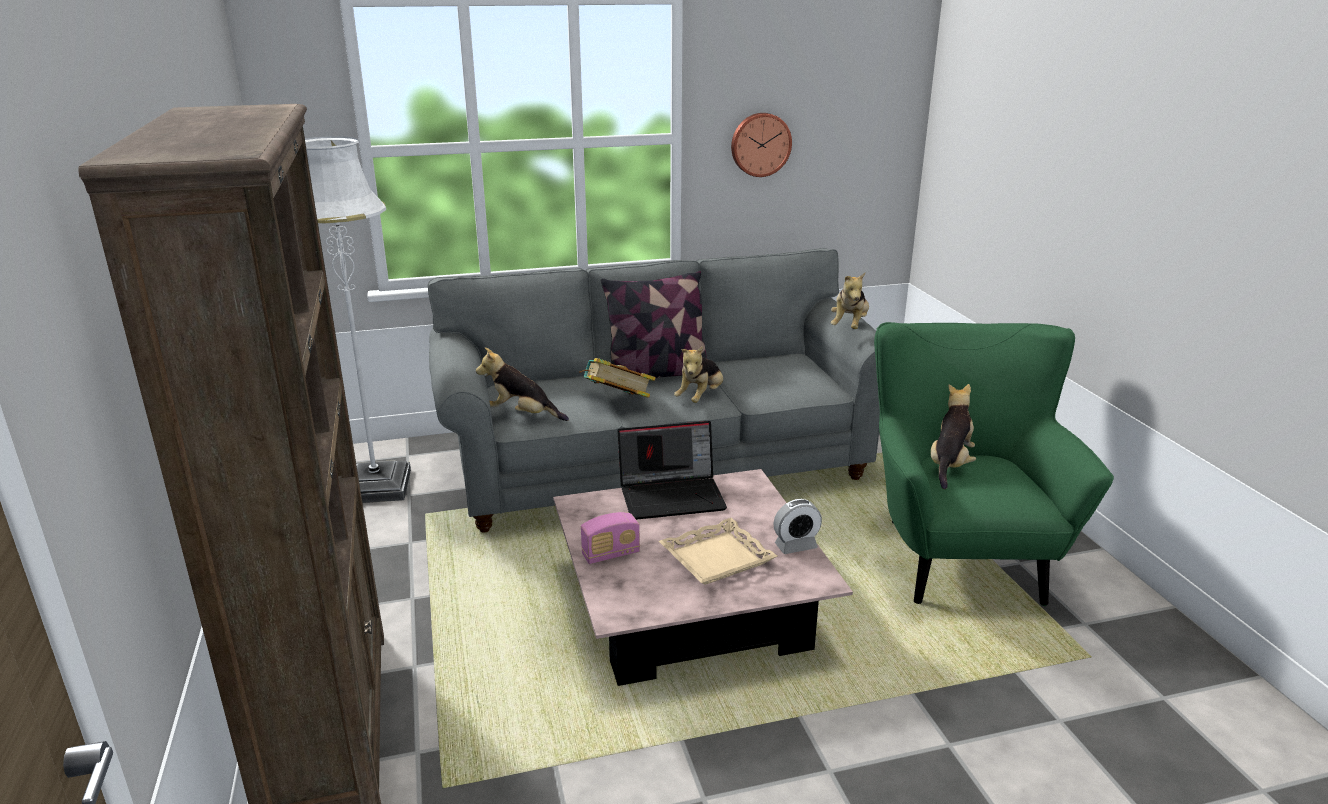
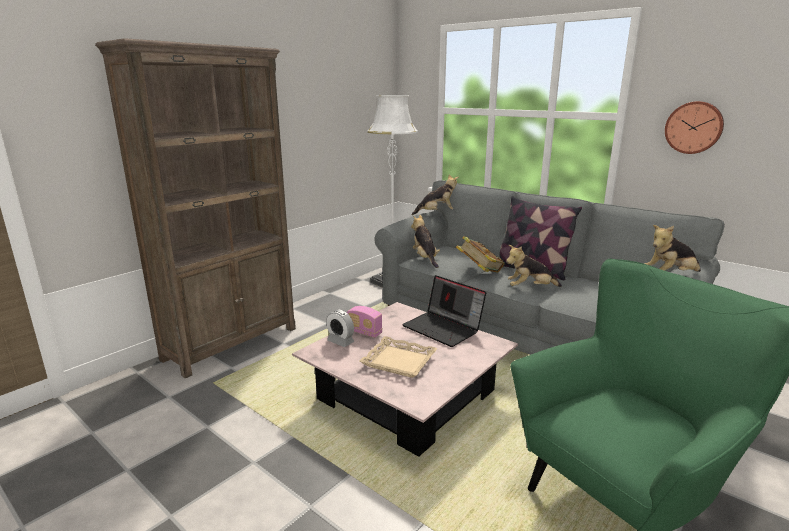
camera: 55 degrees right, 5 degrees down
alarm clock [773,499,822,554] -> alarm clock moved to [326,310,354,347]
plush toy [931,384,976,489] -> plush toy moved to [412,174,458,215]

